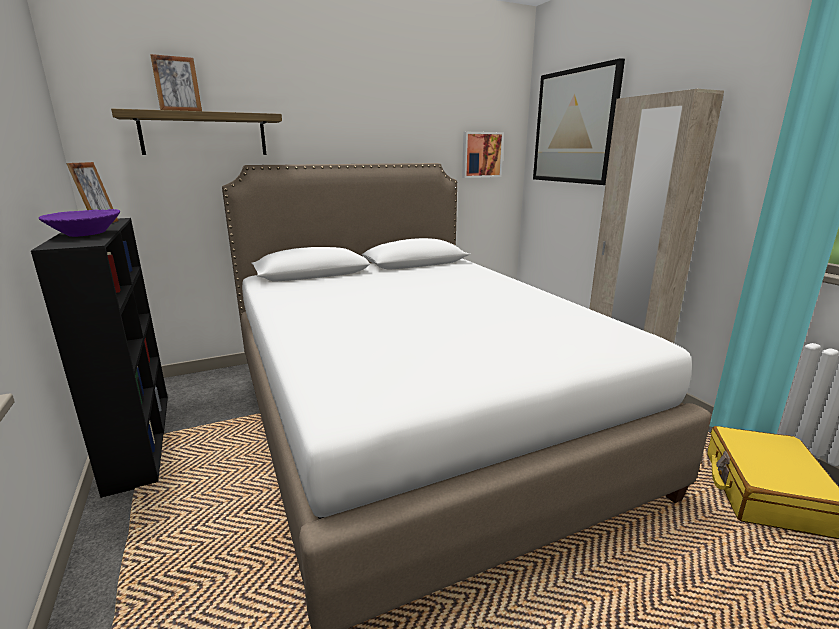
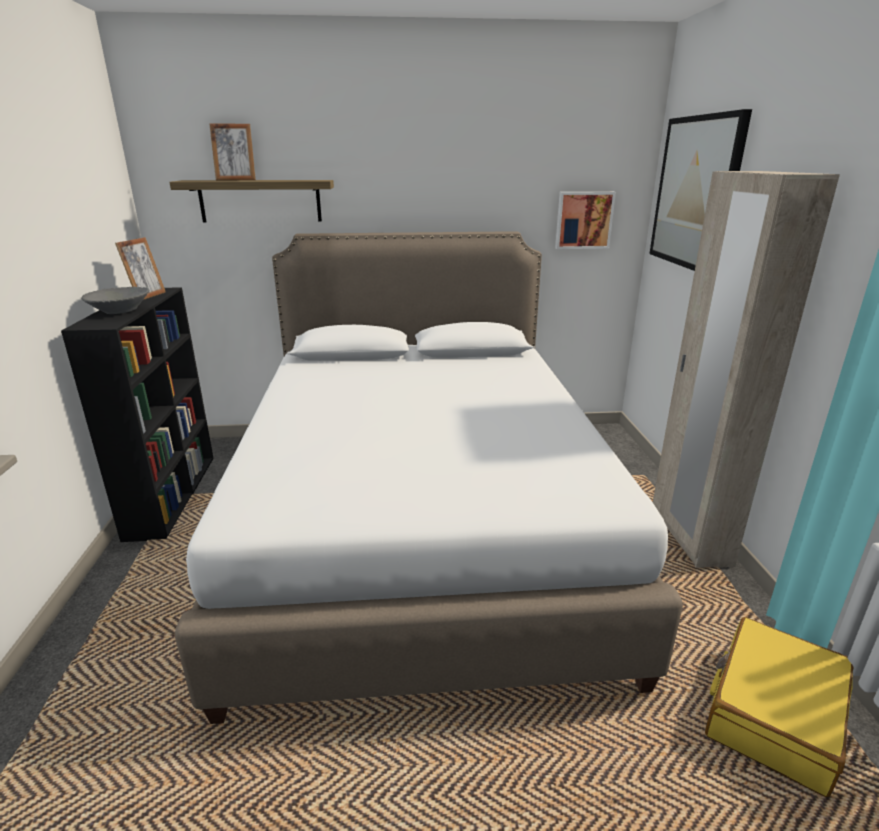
camera: 20 degrees right, 5 degrees up
purple bowl [39,209,120,237] -> grey bowl [81,287,149,314]

